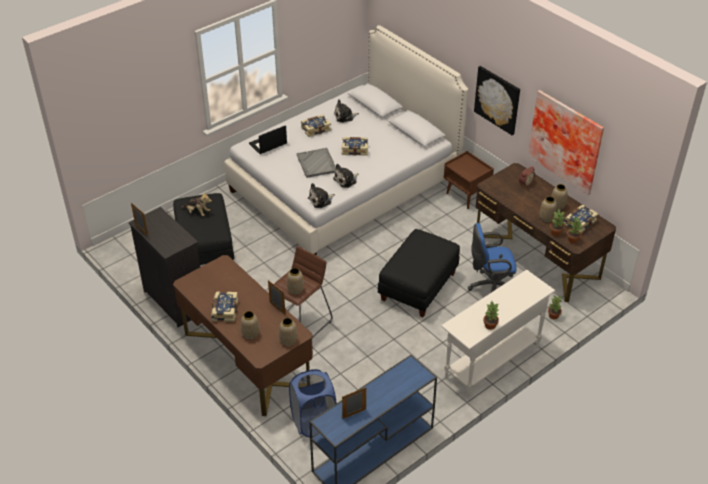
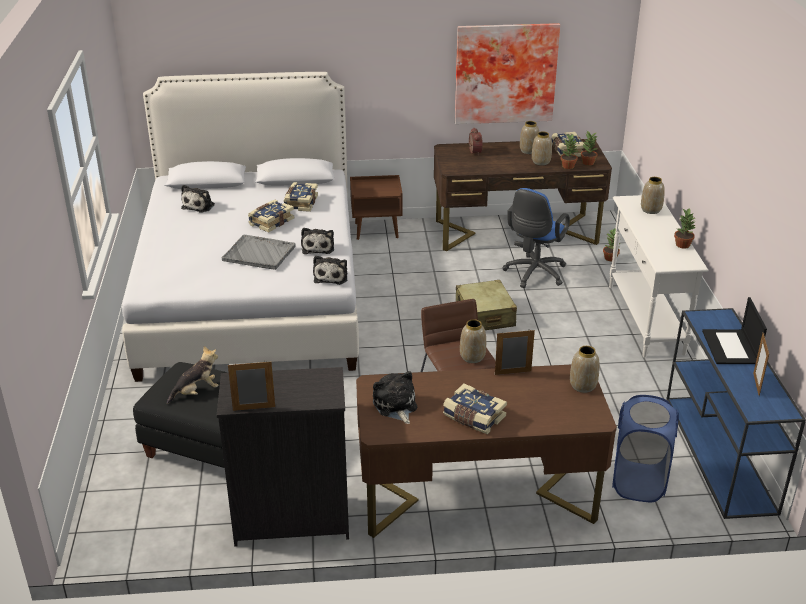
camera: 55 degrees left, 10 degrees down
vase [241,311,259,339] -> vase moved to [641,177,665,214]
laptop [249,125,287,154] -> laptop moved to [702,297,767,364]
book [301,114,331,137] -> book moved to [284,182,318,212]
black ottoman [378,229,460,317] -> beige suitcase [456,280,517,330]
picture [474,66,520,135] -> none
none -> plush toy [373,371,417,424]

